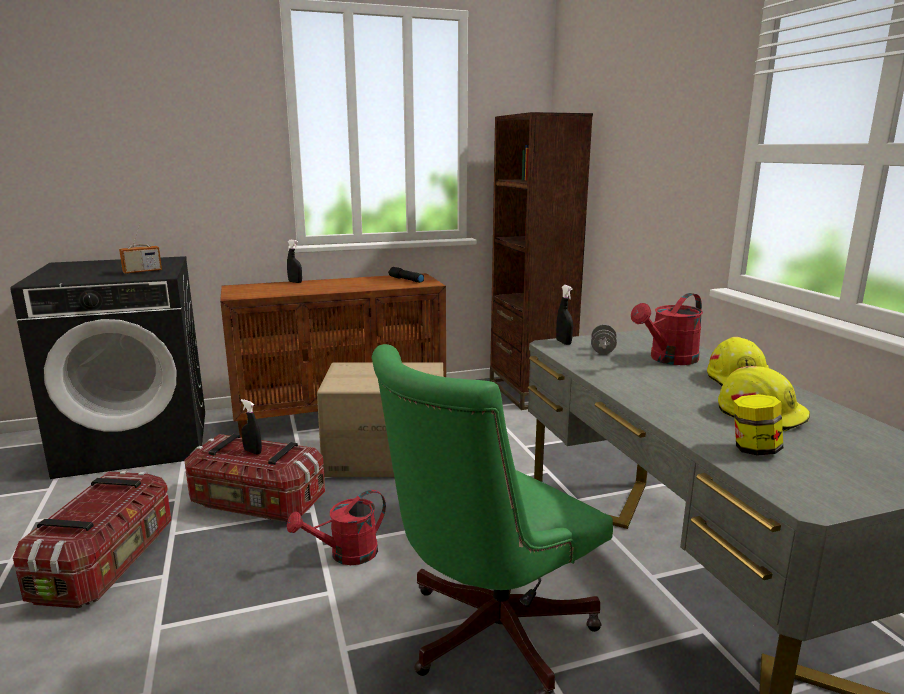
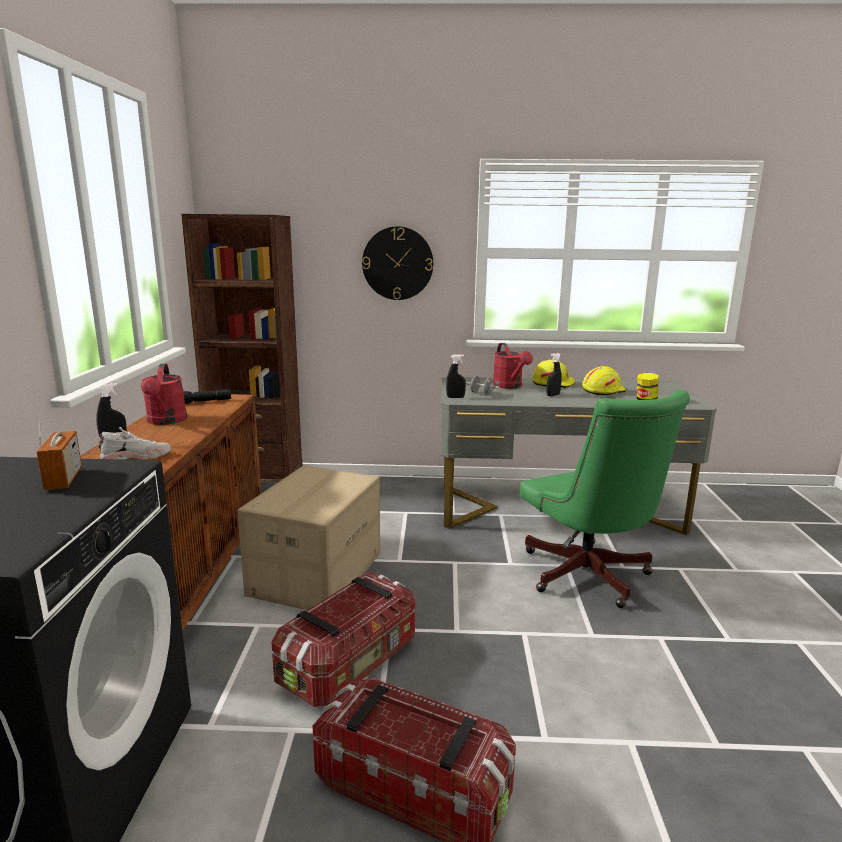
camera: 70 degrees left, 0 degrees up
black spray bottle [241,399,262,454] -> black spray bottle moved to [546,353,562,396]
red watering can [287,490,386,565] -> red watering can moved to [141,364,187,425]
none -> white shoe [99,427,171,460]
none -> wall clock [362,226,433,300]

